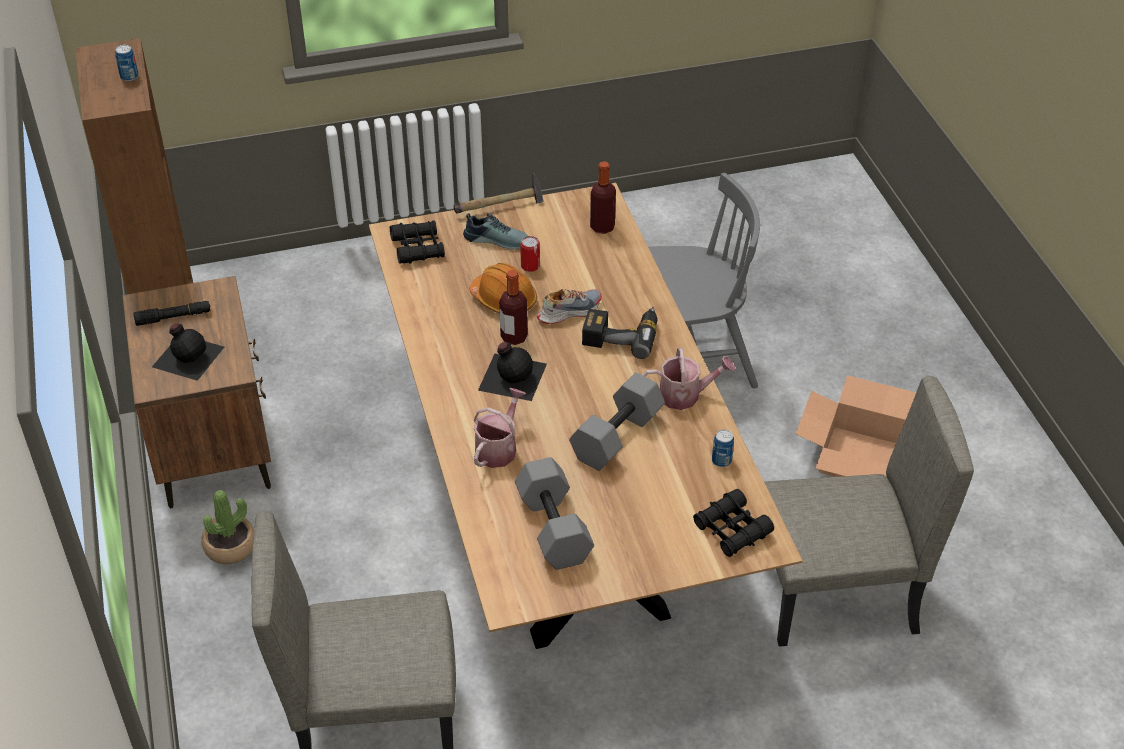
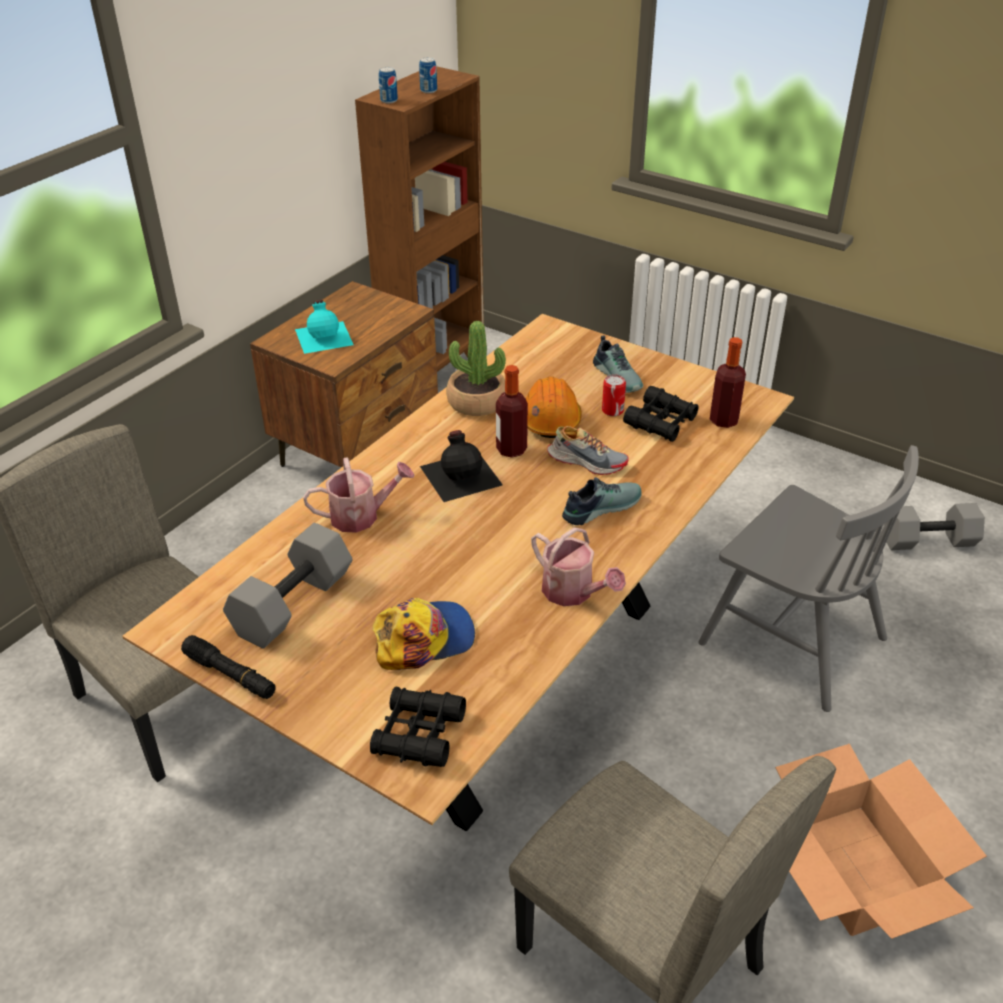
camera: 50 degrees right, 5 degrees down
black flashlight [133,301,210,326] -> black flashlight moved to [181,635,276,699]
black bottle [152,323,224,381] -> turquoise bottle [295,300,354,354]
potted plant [202,490,254,564] -> potted plant moved to [446,321,506,416]
black binoculars [390,221,445,263] -> black binoculars moved to [623,386,699,442]
hammer [454,173,544,213] -> none
grey dumbbell [569,372,665,471] -> grey dumbbell moved to [884,503,985,550]
power drill [582,307,657,359] -> shoe [562,477,642,525]
can [712,430,734,467] -> can moved to [379,67,398,104]
none -> cap [372,598,475,670]

